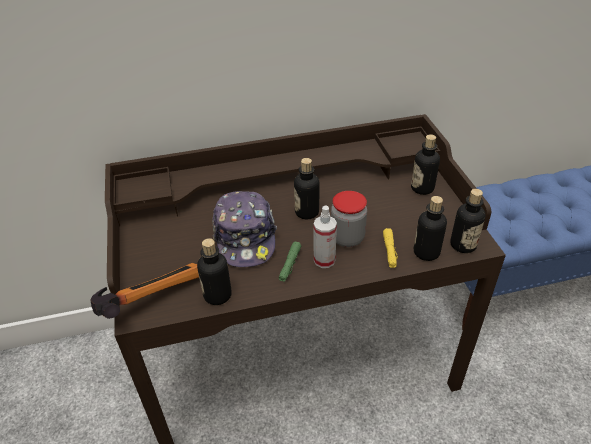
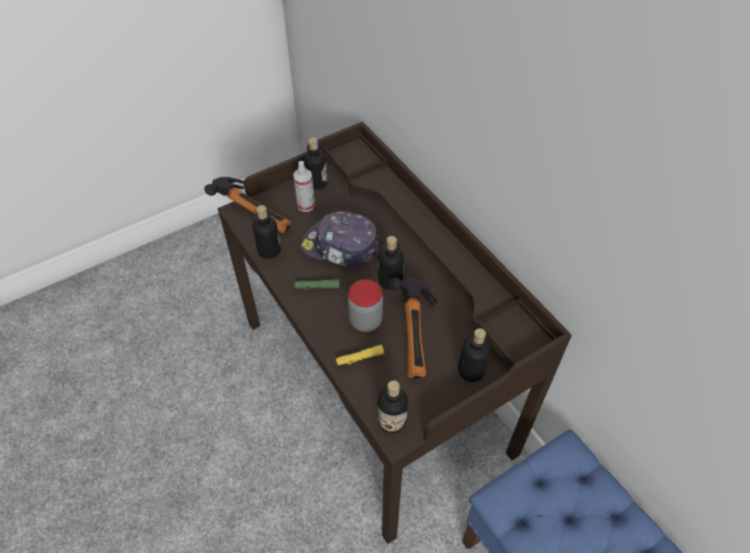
camera: 70 degrees right, 10 degrees up
cap [212,191,277,267] -> cap turned 45 degrees clockwise [301,211,379,266]
spray bottle [314,206,337,268] -> spray bottle moved to [293,161,315,212]
bottle [414,196,447,261] -> bottle moved to [304,137,328,190]
none -> hammer [390,277,438,379]

